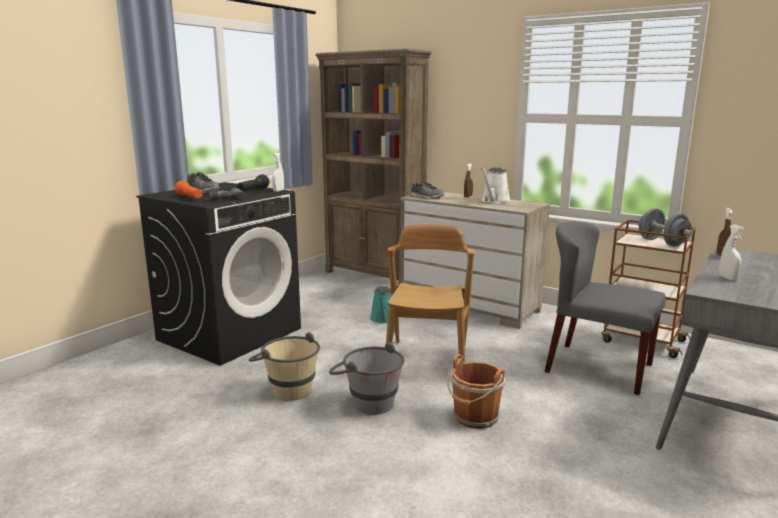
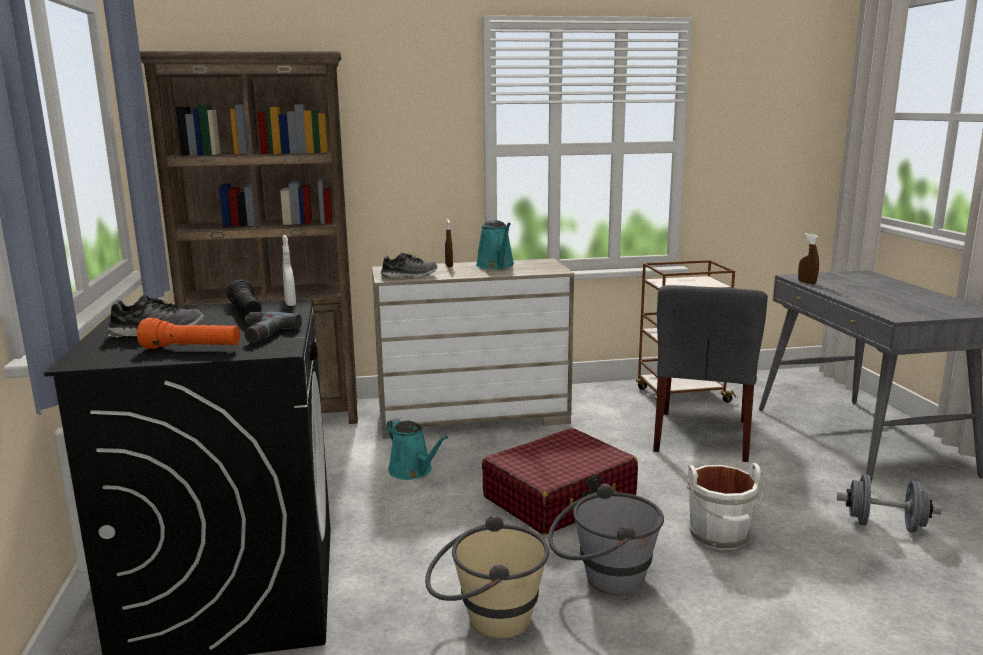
camera: 45 degrees left, 0 degrees up
brown chair [386,225,475,363] -> red suitcase [482,428,638,535]
brown bucket [446,354,505,429] -> white bucket [687,463,764,550]
white watering can [481,167,511,203] -> turquoise watering can [476,220,515,269]
grey chair [544,222,666,395] -> grey chair turned 60 degrees counterclockwise [653,285,768,462]
grey dumbbell [638,208,693,247] -> grey dumbbell moved to [837,474,942,533]
white spray bottle [719,225,744,281] -> none

